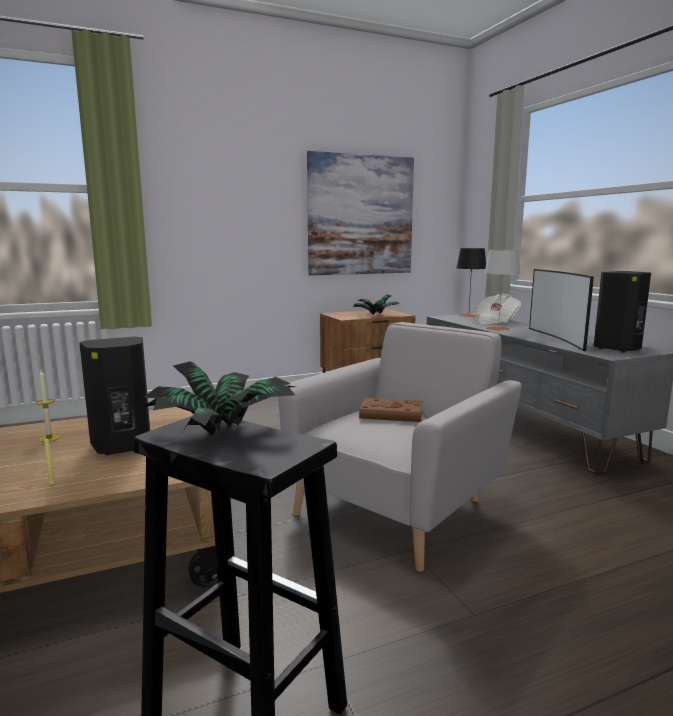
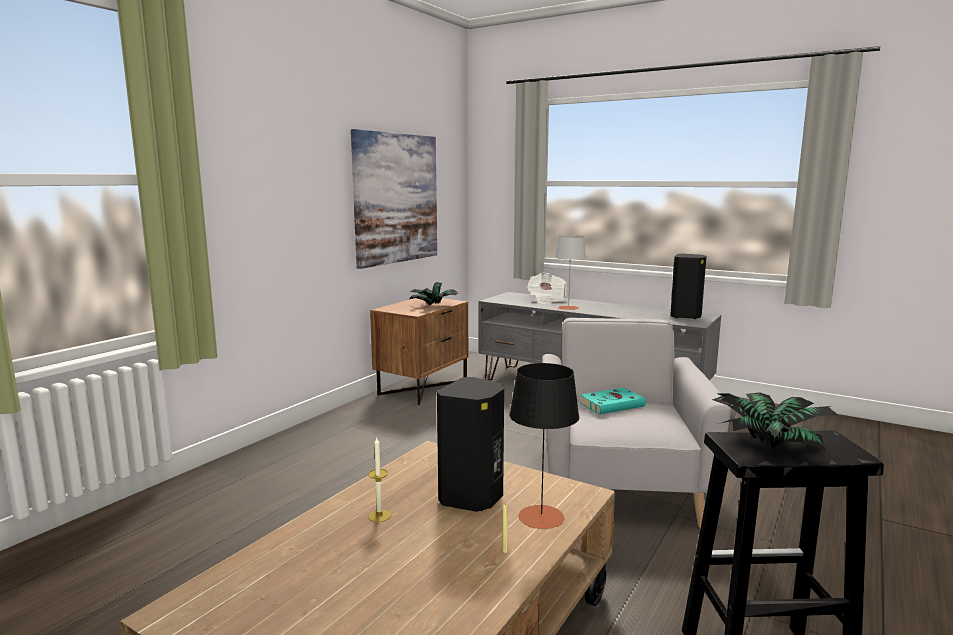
camera: 35 degrees left, 0 degrees up
brown book [359,398,430,422] -> turquoise book [580,388,646,414]
black table lamp [457,248,486,317] -> black table lamp moved to [509,363,579,529]
television [529,269,594,351] -> none

